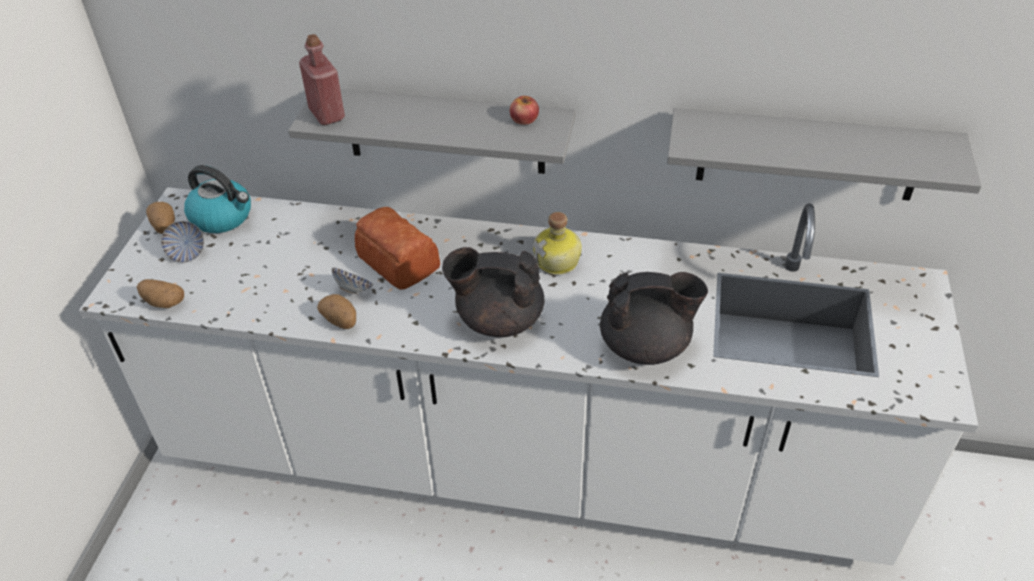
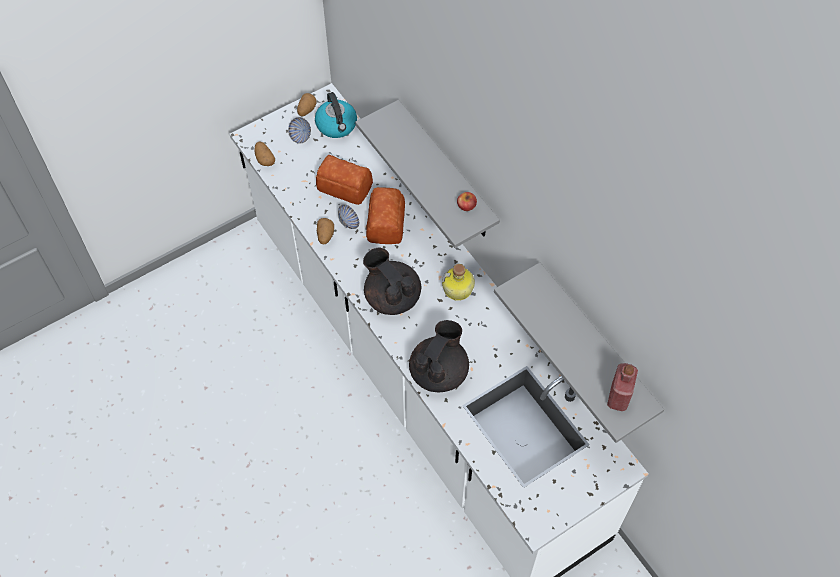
camera: 45 degrees right, 15 degrees up
red bottle [299,34,345,125] -> red bottle moved to [607,363,638,411]
black teapot [600,272,708,365] -> black teapot turned 105 degrees counterclockwise [409,320,469,392]
none -> bread [316,155,373,205]

